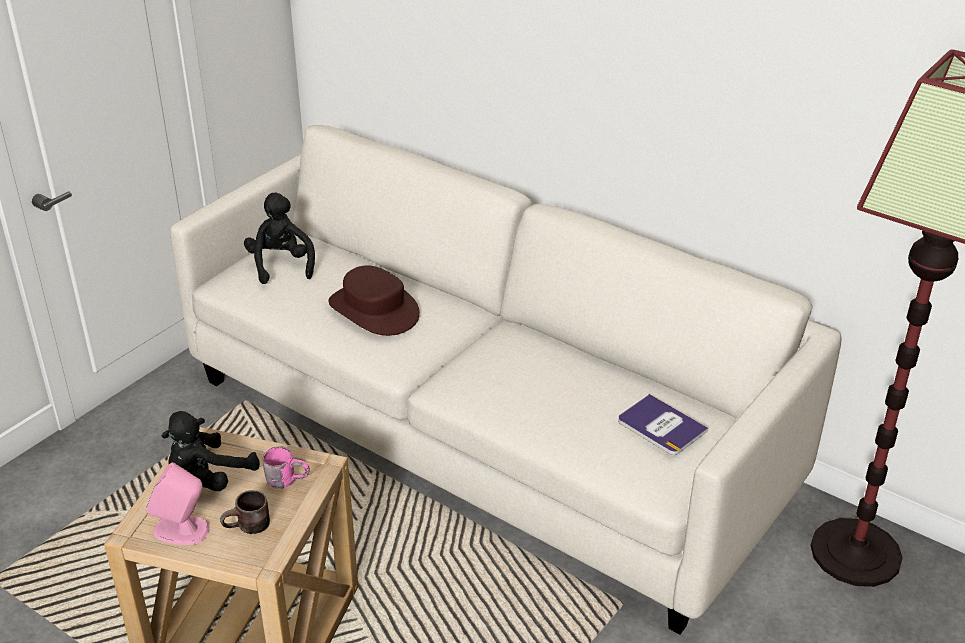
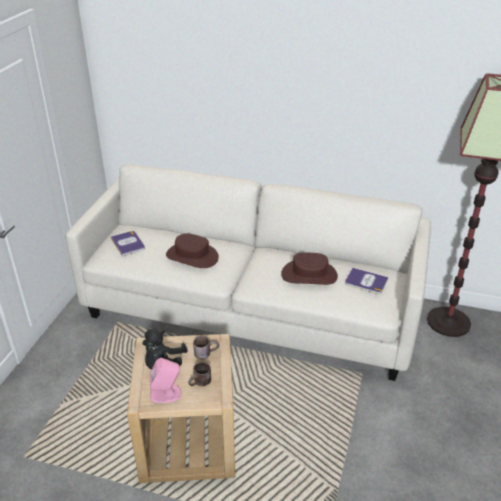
camera: 20 degrees left, 0 degrees up
black plush toy [244,193,315,284] -> book [111,231,145,256]
pink mug [262,446,310,489] -> brown mug [193,336,219,359]
none -> brown hat [281,252,338,285]

